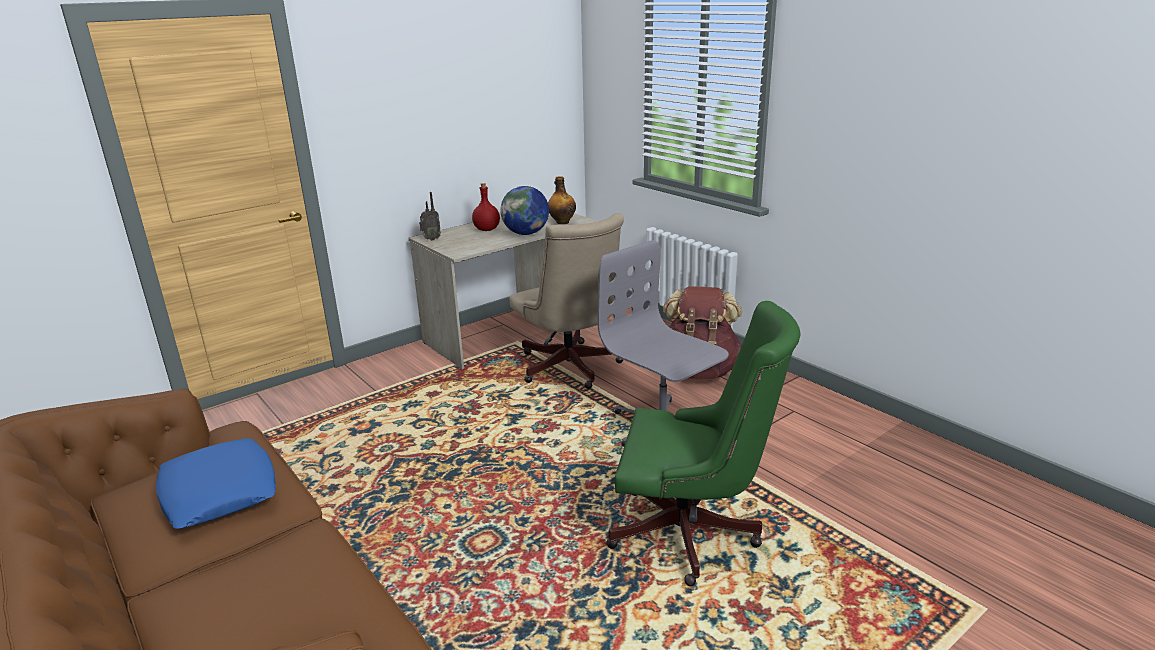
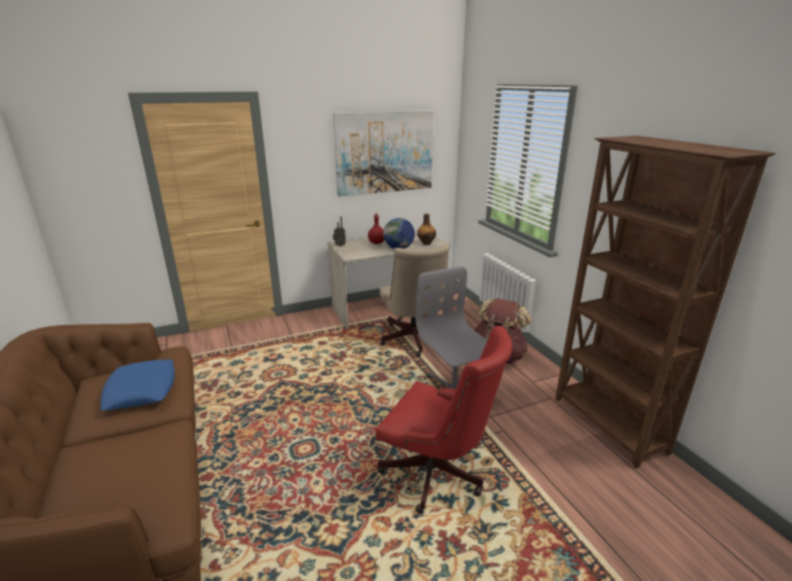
camera: 15 degrees right, 0 degrees up
green office chair [606,301,800,586] -> red office chair [375,326,512,514]
none -> picture [333,110,434,196]
none -> brown bookcase [555,136,776,469]

